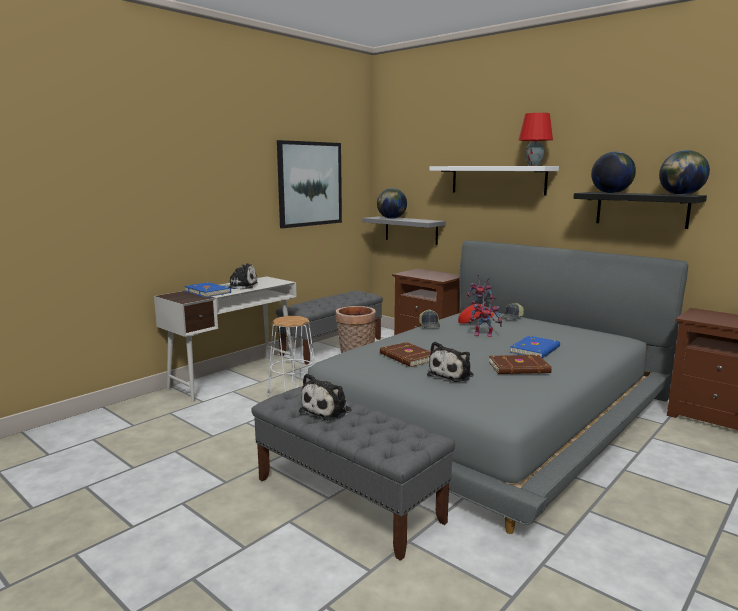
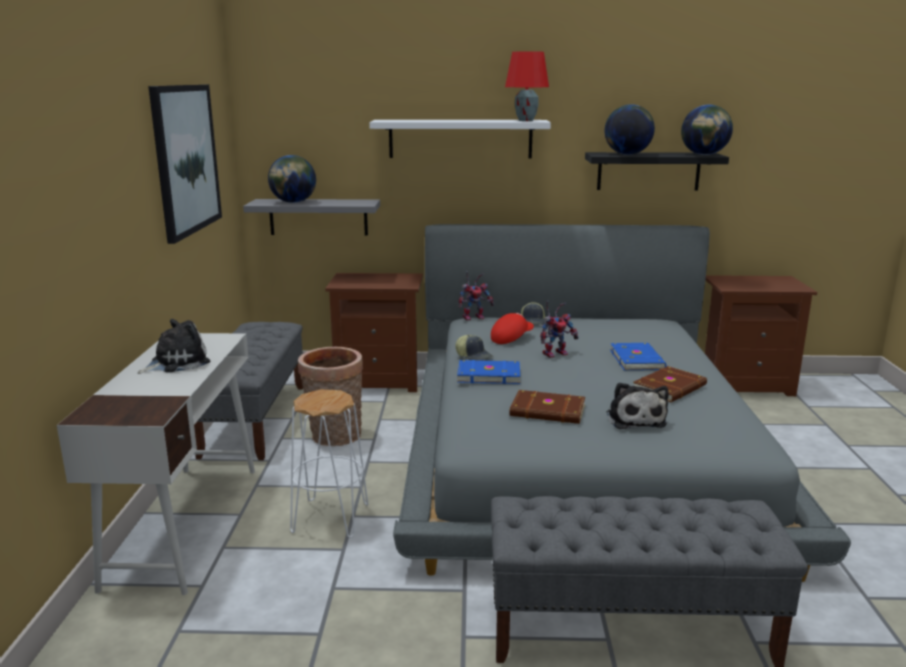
camera: 40 degrees left, 5 degrees up
blue book [184,282,231,297] -> blue book moved to [457,360,520,384]
plush toy [299,373,352,420] -> none

